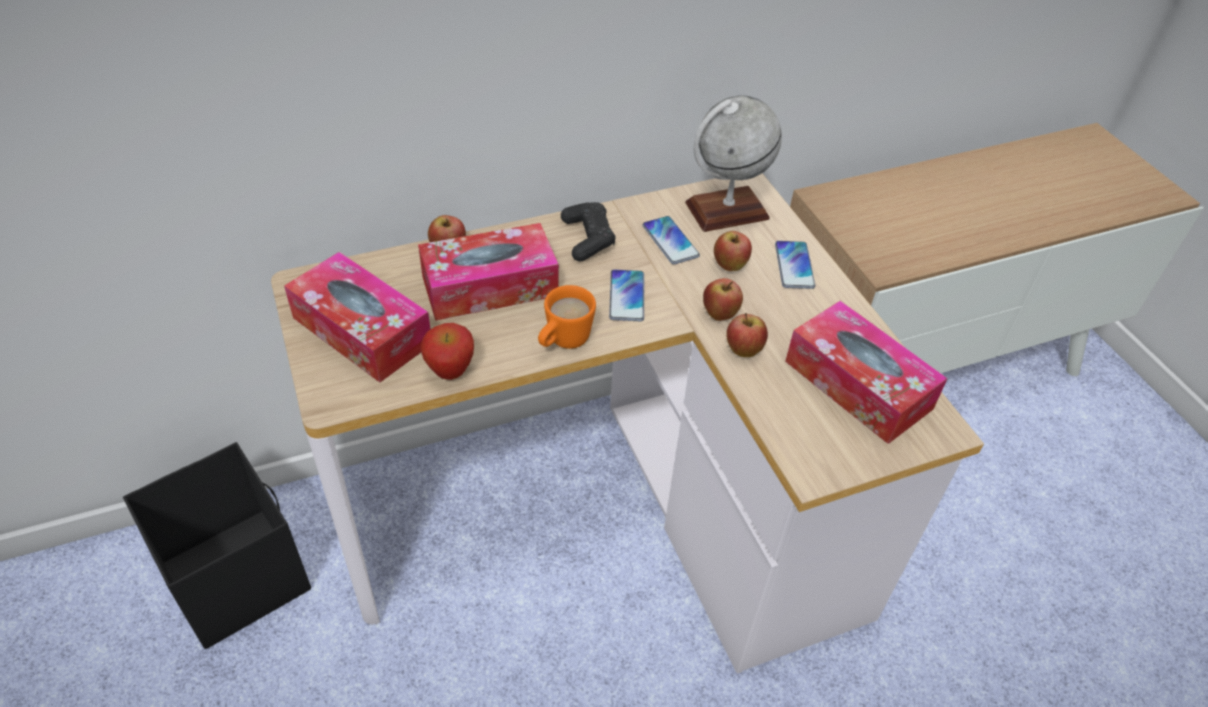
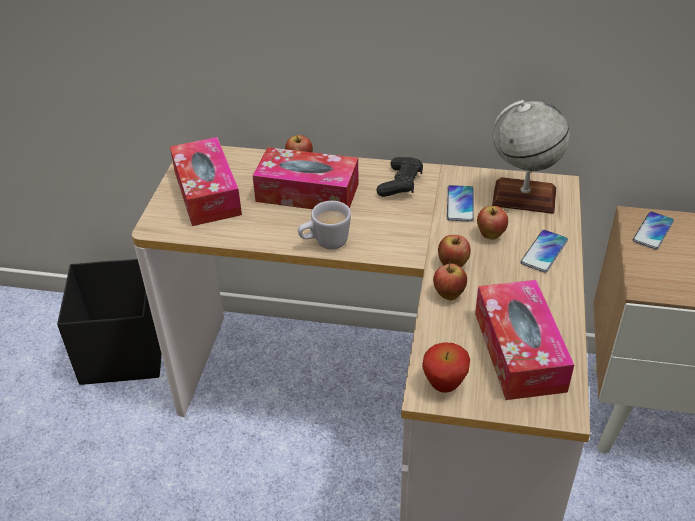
camera: 35 degrees right, 5 degrees down
apple [421,323,474,380] -> apple moved to [422,342,470,393]
orange mug [538,285,596,349] -> white mug [298,201,351,250]
phone [609,269,644,321] -> phone moved to [633,211,674,249]

